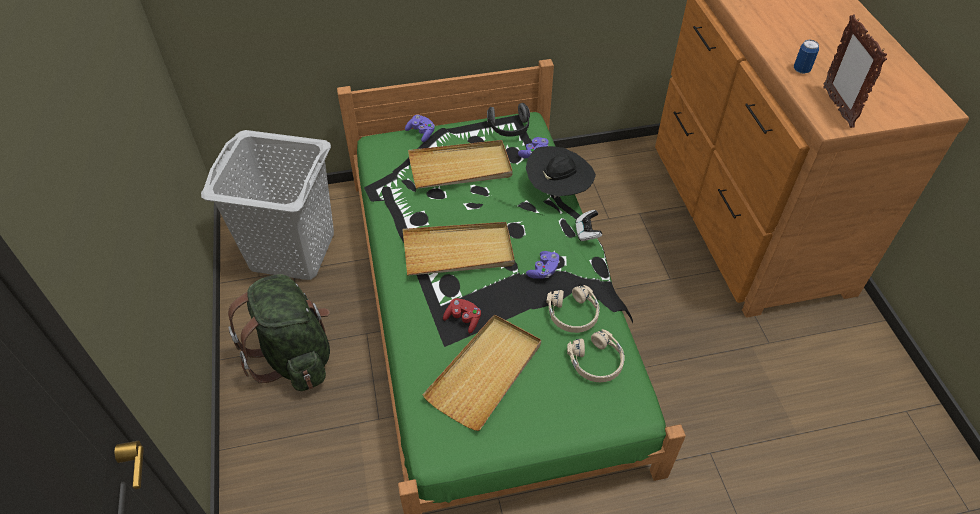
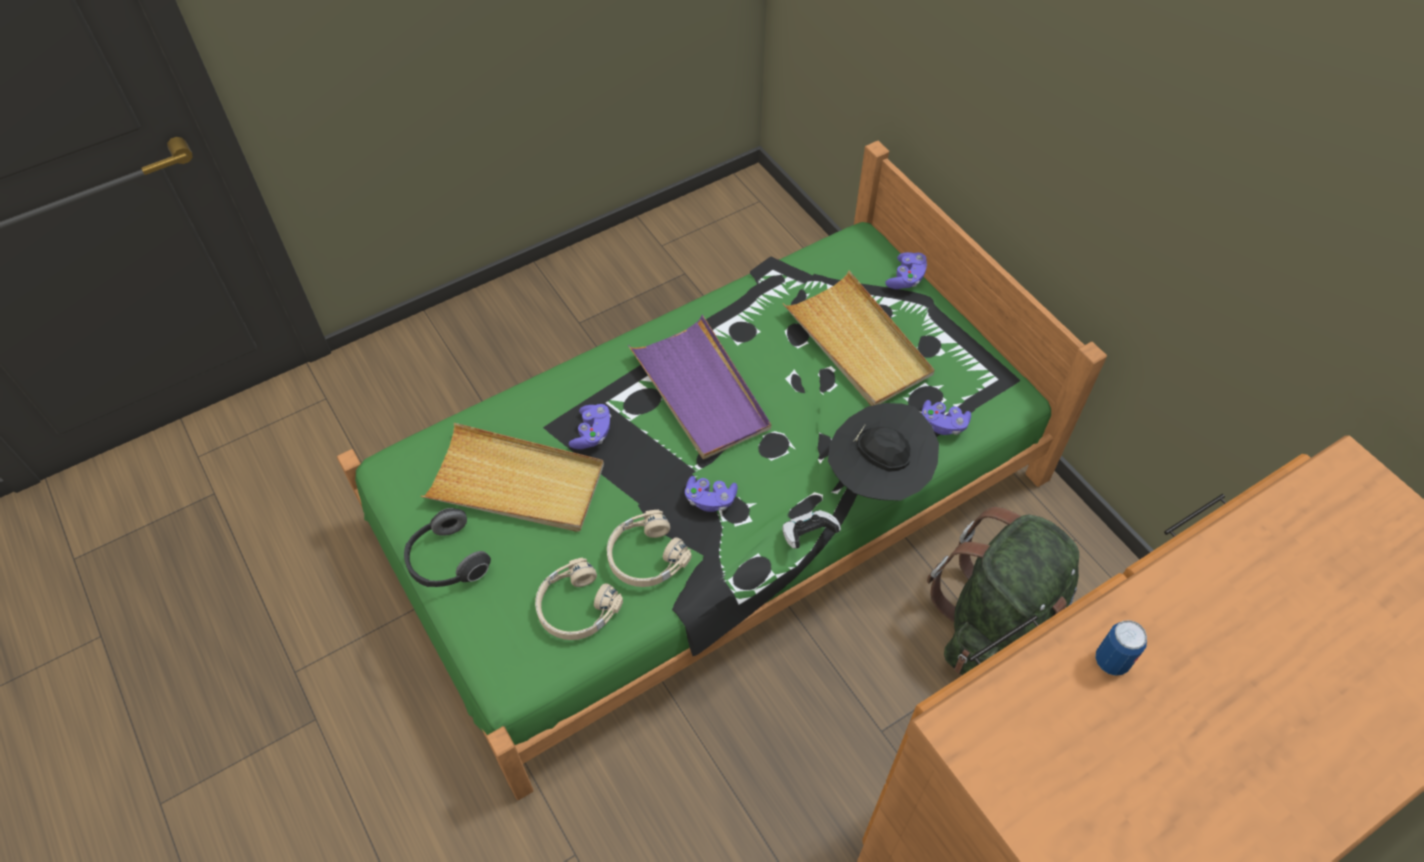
camera: 70 degrees right, 5 degrees up
grey laundry basket [201,130,334,280] -> none
green backpack [228,274,330,391] -> green backpack moved to [927,507,1079,675]
beige tray [402,222,515,276] -> purple tray [628,315,771,459]
red game controller [443,298,481,333] -> purple game controller [569,404,611,449]
headphones [487,103,530,137] -> headphones moved to [404,508,491,587]
picture frame [823,14,887,128] -> none

